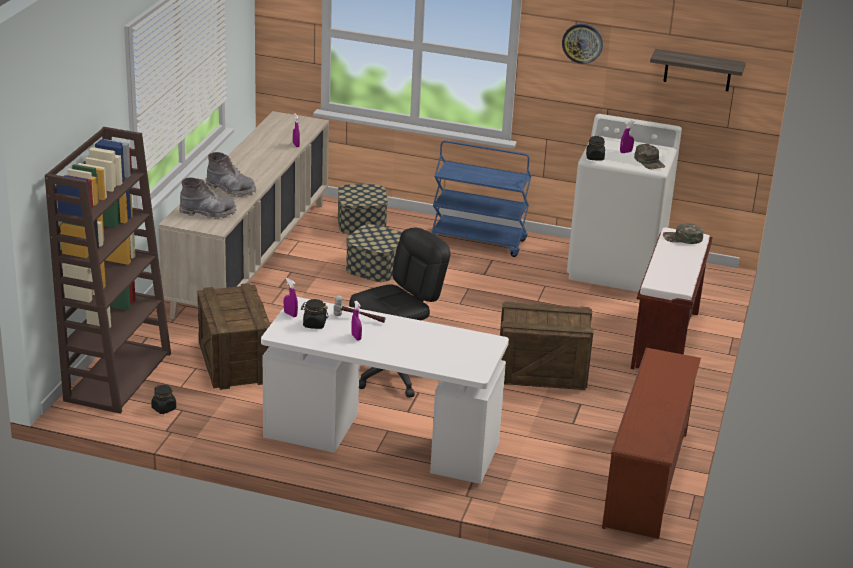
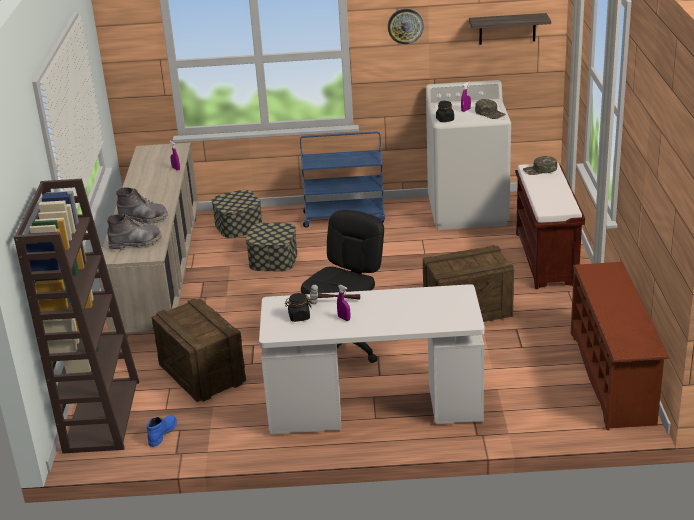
camera: 15 degrees left, 0 degrees up
black jar [151,385,176,414] -> blue boot [147,415,177,447]
purple spray bottle [284,278,298,317] -> none

